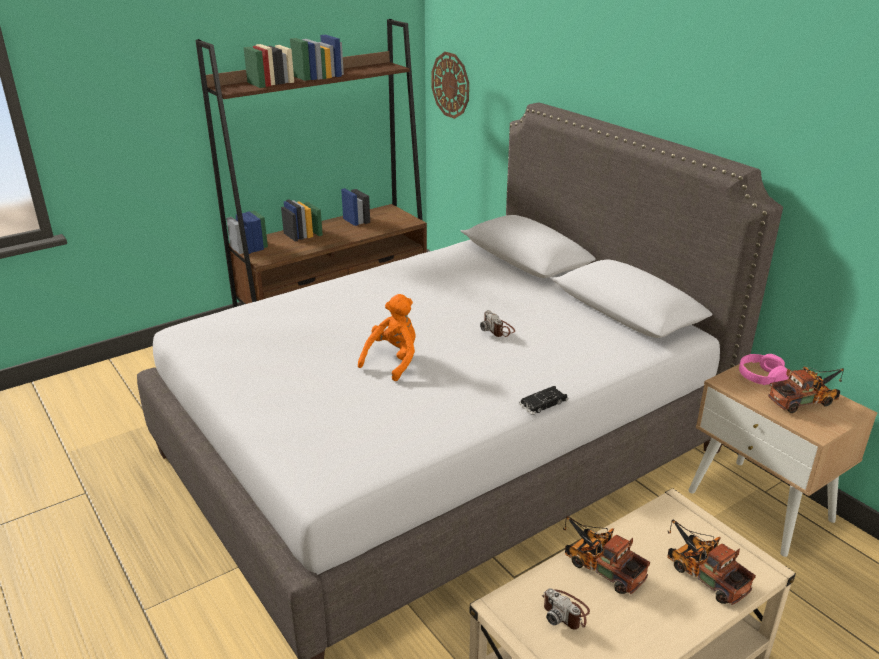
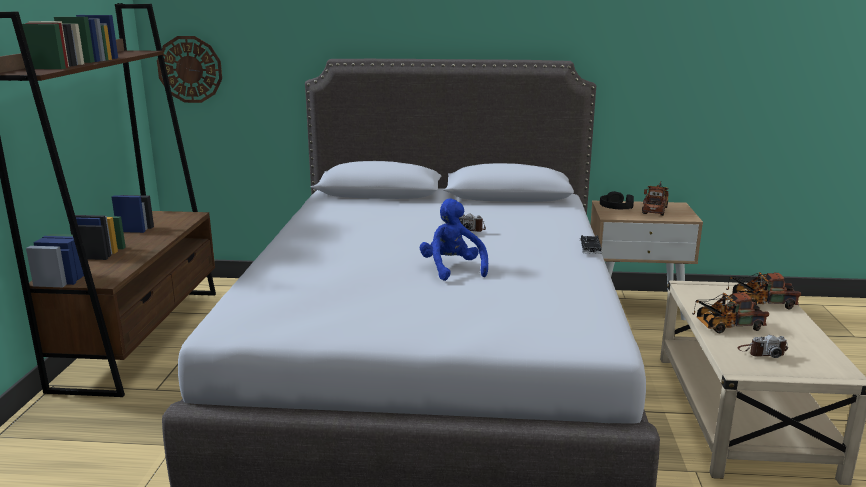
camera: 50 degrees left, 10 degrees down
orange plush toy [358,294,415,381] -> blue plush toy [420,198,488,281]
pink headphones [739,354,790,385] -> black headphones [600,191,634,209]

